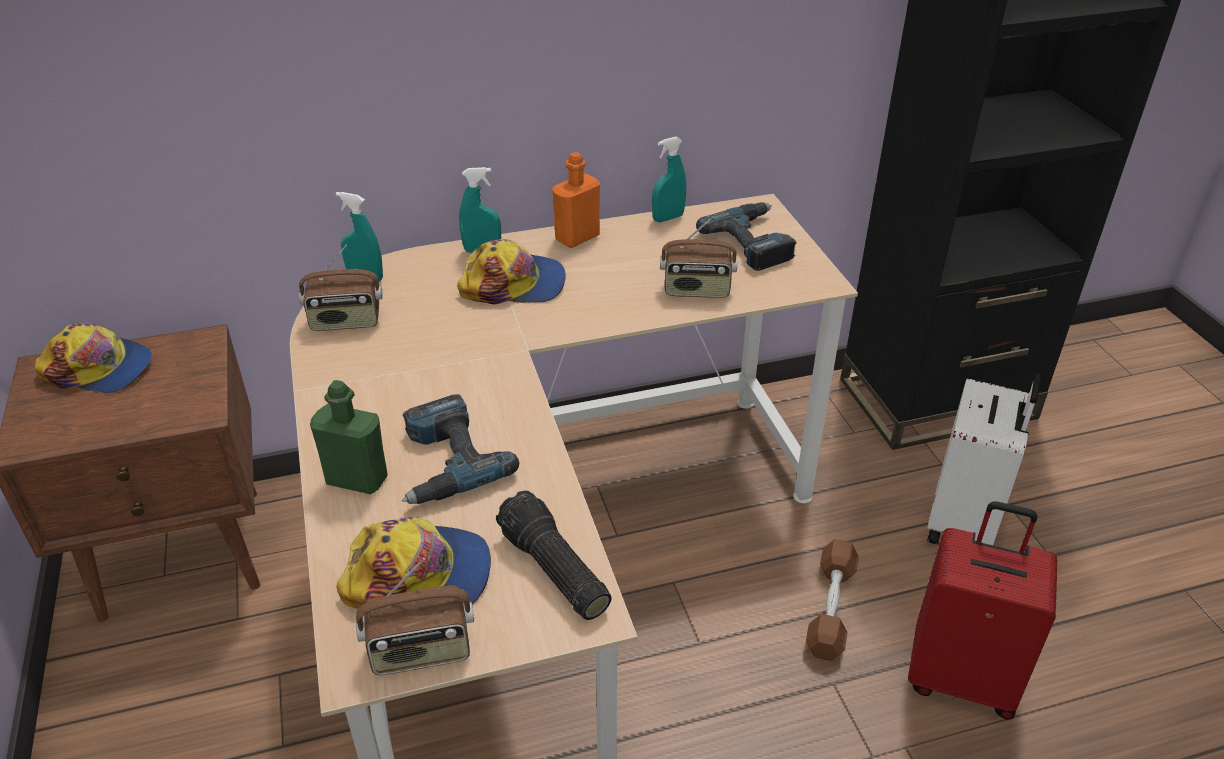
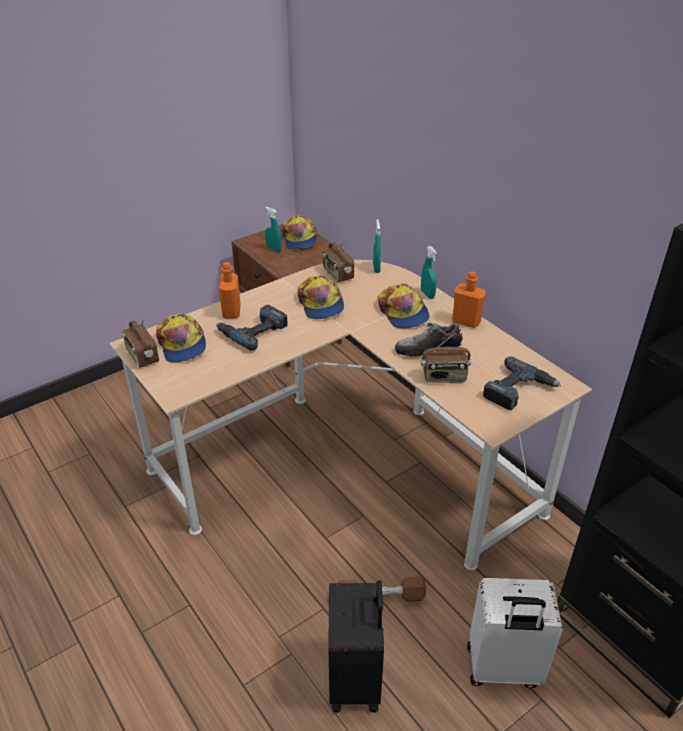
camera: 70 degrees right, 0 degrees up
green bottle [310,380,388,494] -> orange bottle [219,262,241,319]
flashlight [496,490,612,620] -> none
turquoise spray bottle [652,137,686,222] -> turquoise spray bottle moved to [265,207,282,252]
radio [660,216,737,298] -> radio turned 75 degrees counterclockwise [421,332,471,383]
red suitcase [908,501,1057,719] -> black suitcase [329,580,384,713]
none -> cap [298,275,344,319]
none -> shoe [395,323,462,356]

